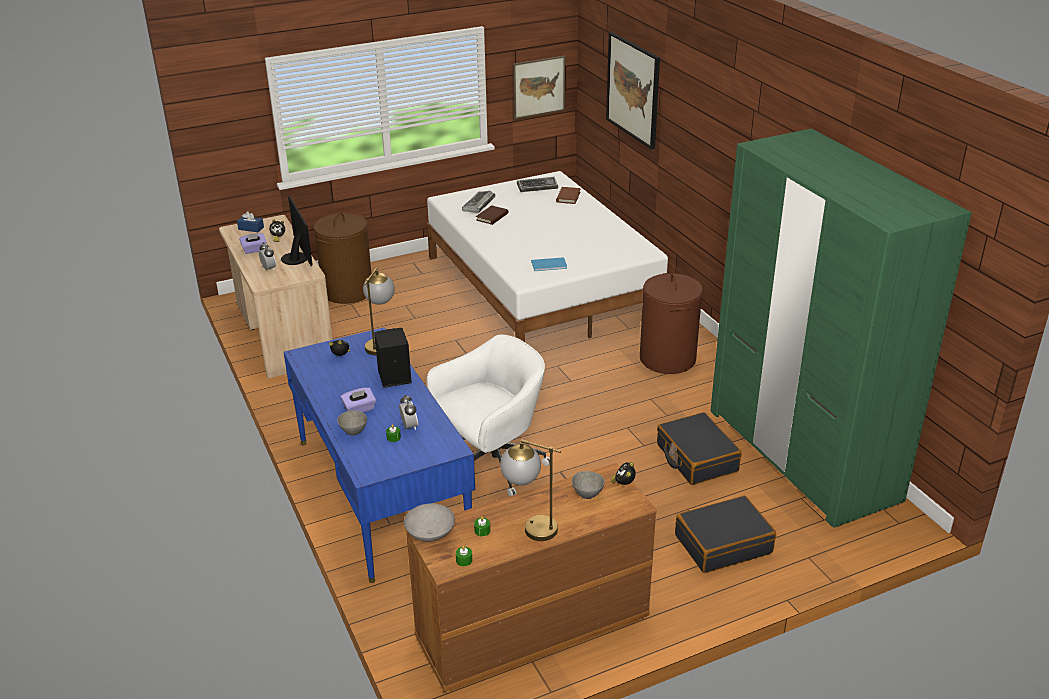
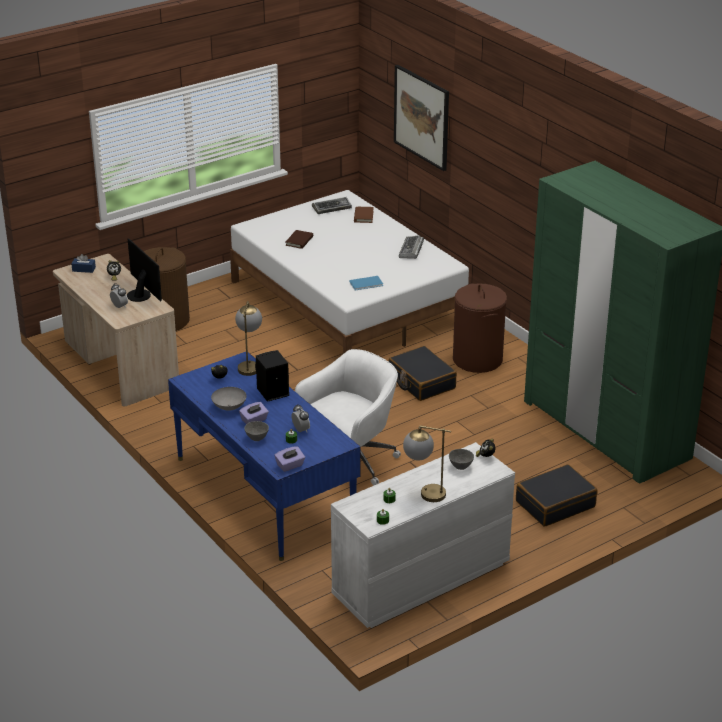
camera: 10 degrees left, 0 degrees up
purple tissue box [239,233,267,254] -> purple tissue box moved to [274,446,305,472]
grey bowl [404,504,455,542] -> grey bowl moved to [211,387,247,411]
brown dresser [406,463,657,692] -> white dresser [331,442,515,628]
keyboard [462,191,495,213] -> keyboard moved to [399,235,424,259]
picture [513,56,565,119] -> none
black suitcase [657,412,741,485] -> black suitcase moved to [389,346,457,401]

